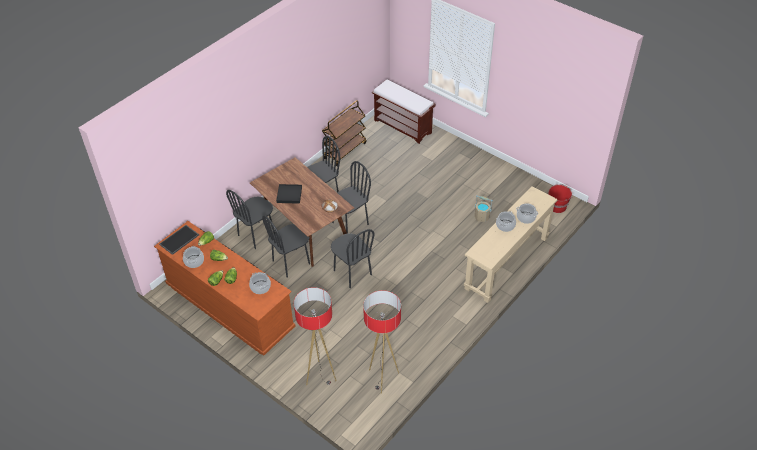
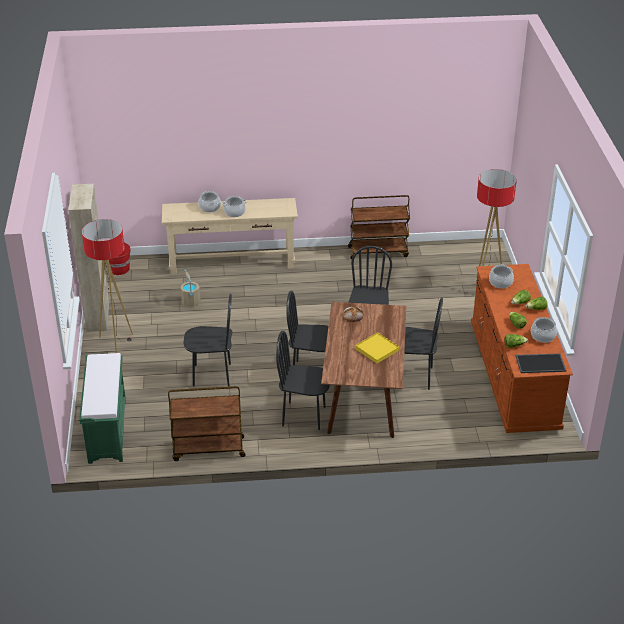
camera: 135 degrees left, 10 degrees down
black chair [226,190,273,249] -> black chair moved to [183,293,232,387]
black tray [276,184,302,204] -> yellow tray [355,332,399,363]
floor lamp [363,290,401,394] -> floor lamp moved to [82,219,133,353]
brown bench [372,79,436,144] -> green bench [79,353,126,464]
none -> beige cabinet [68,184,109,332]
none -> brown cart [348,195,410,260]

